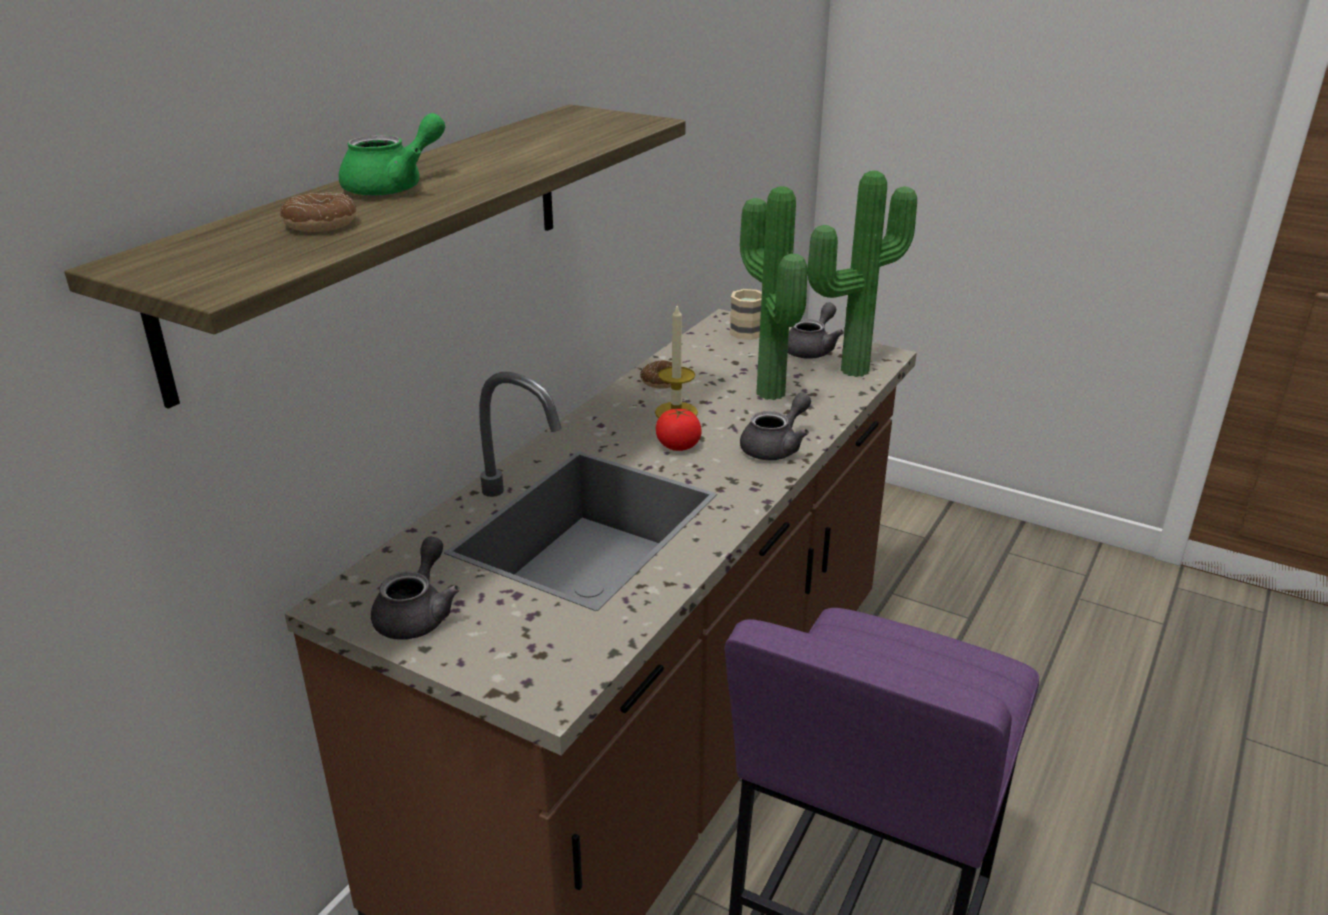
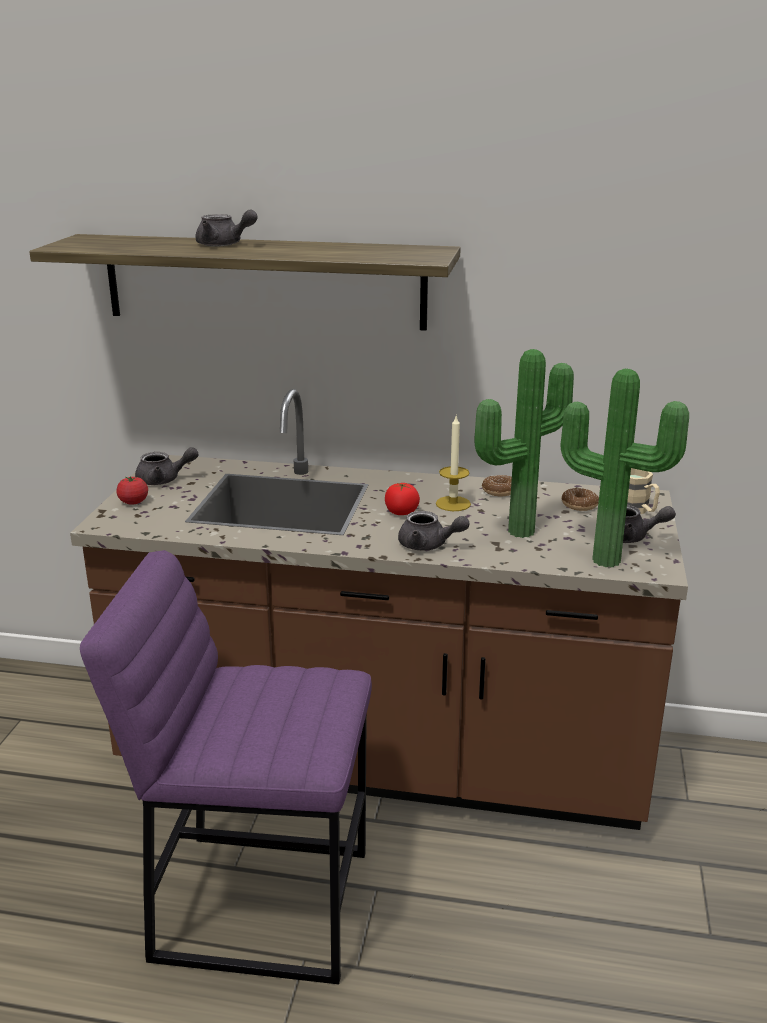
camera: 70 degrees right, 5 degrees down
donut [280,193,356,232] -> donut moved to [561,488,599,511]
green teapot [339,113,445,196] -> grey teapot [195,210,258,246]
none -> tomato [116,476,148,505]

